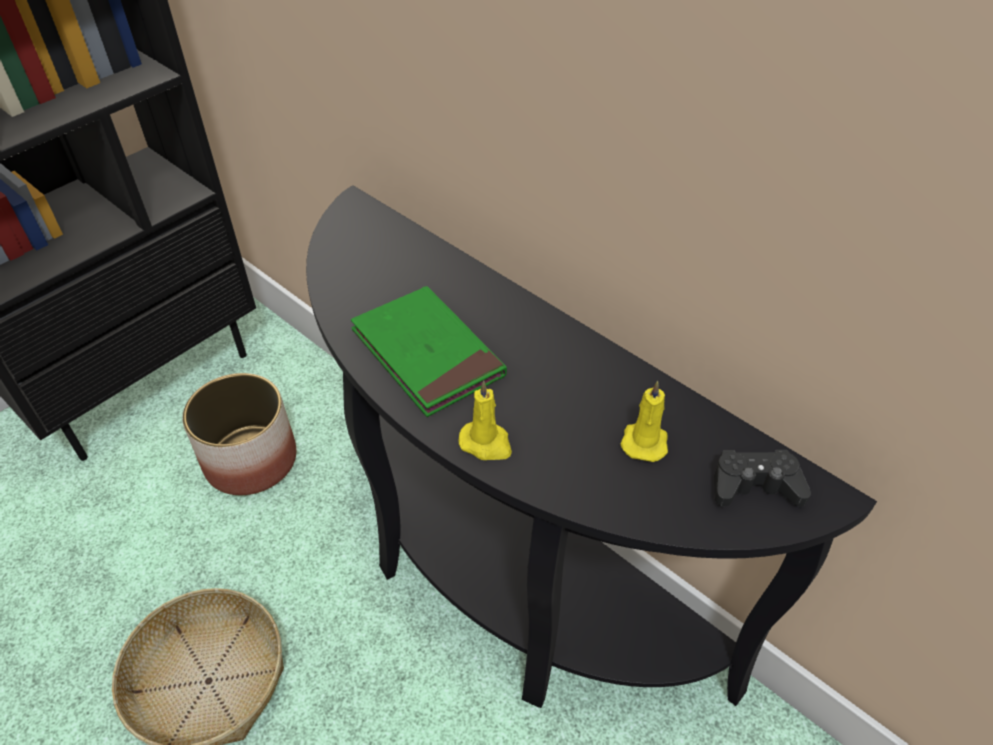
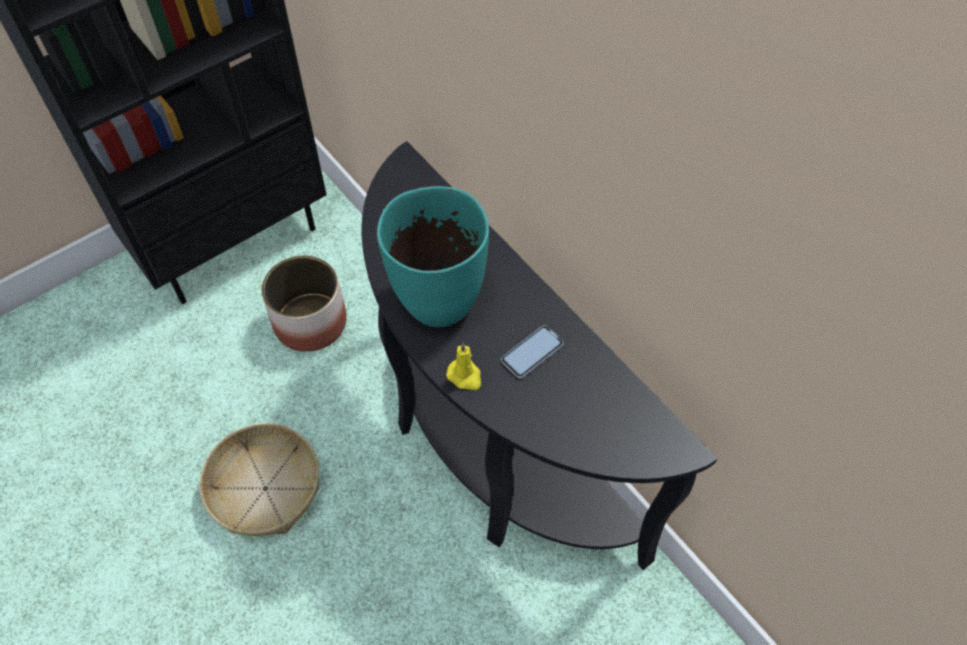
camera: 10 degrees right, 10 degrees up
green book [351,286,507,417] -> turquoise vase [377,186,489,327]
yellow candle [621,381,668,462] -> none
black game controller [714,450,811,507] -> none
none -> phone [501,325,564,379]

